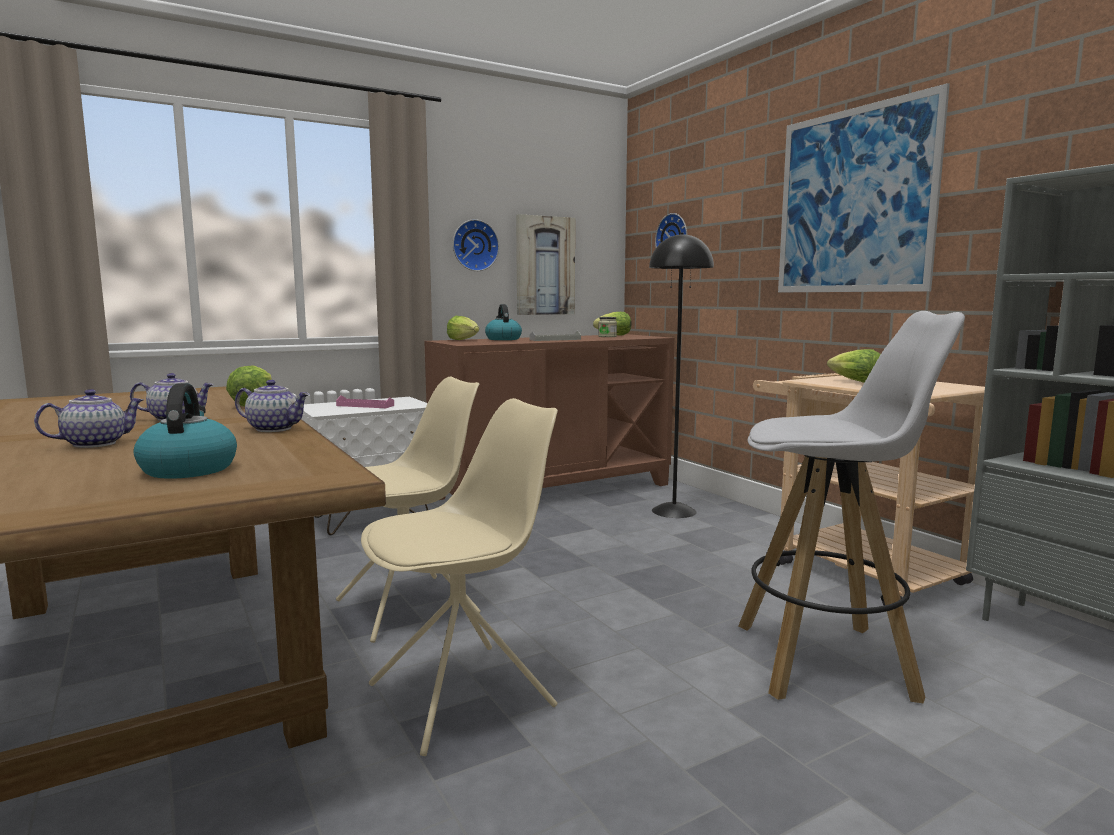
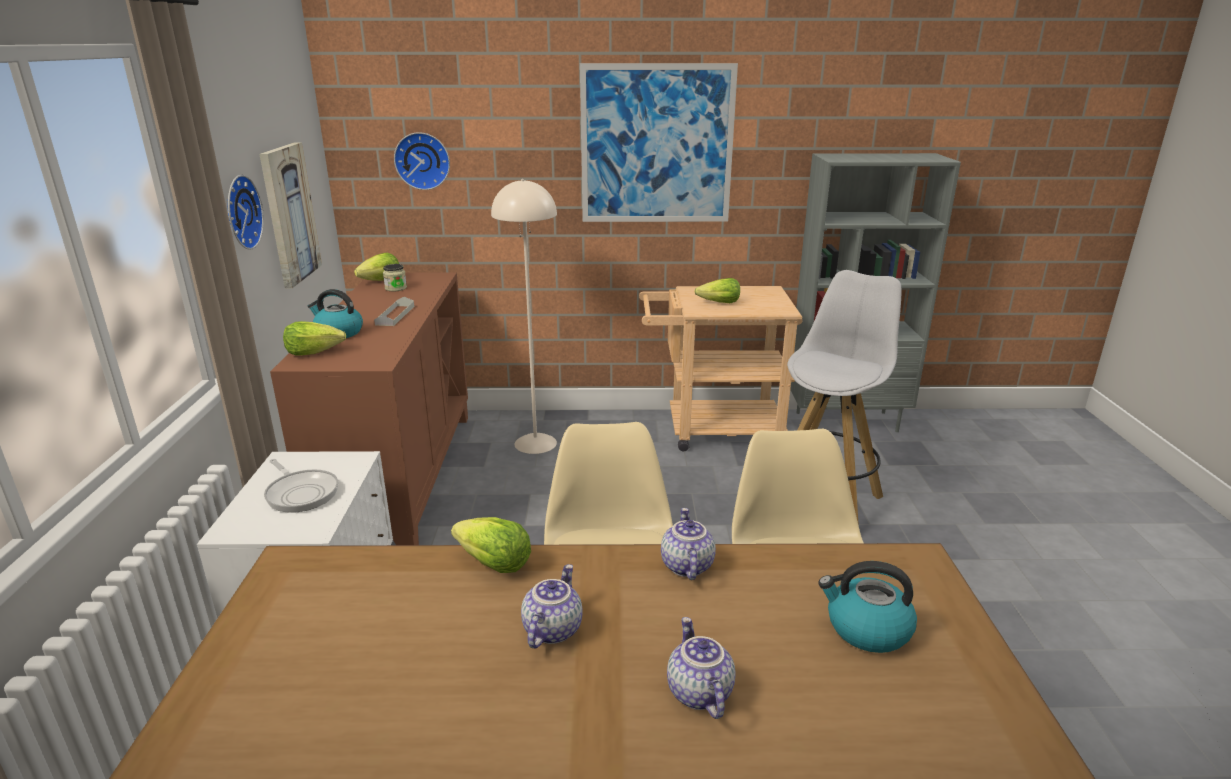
camera: 60 degrees left, 15 degrees up
teapot [235,380,310,432] -> teapot turned 45 degrees counterclockwise [661,508,716,580]
pink tray [336,395,394,408] -> frying pan [264,459,338,513]
black floor lamp [649,233,714,518] -> beige floor lamp [491,179,557,454]

